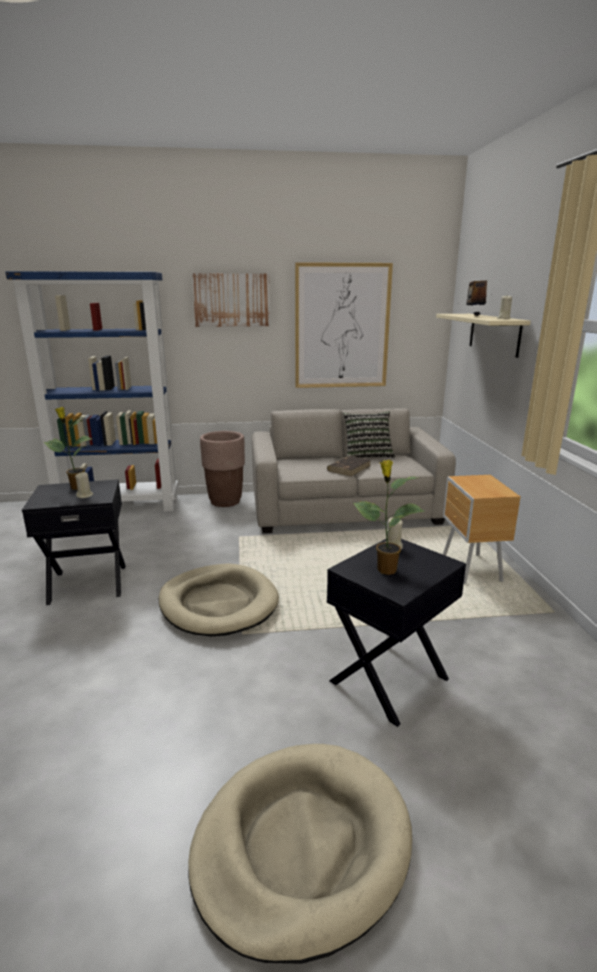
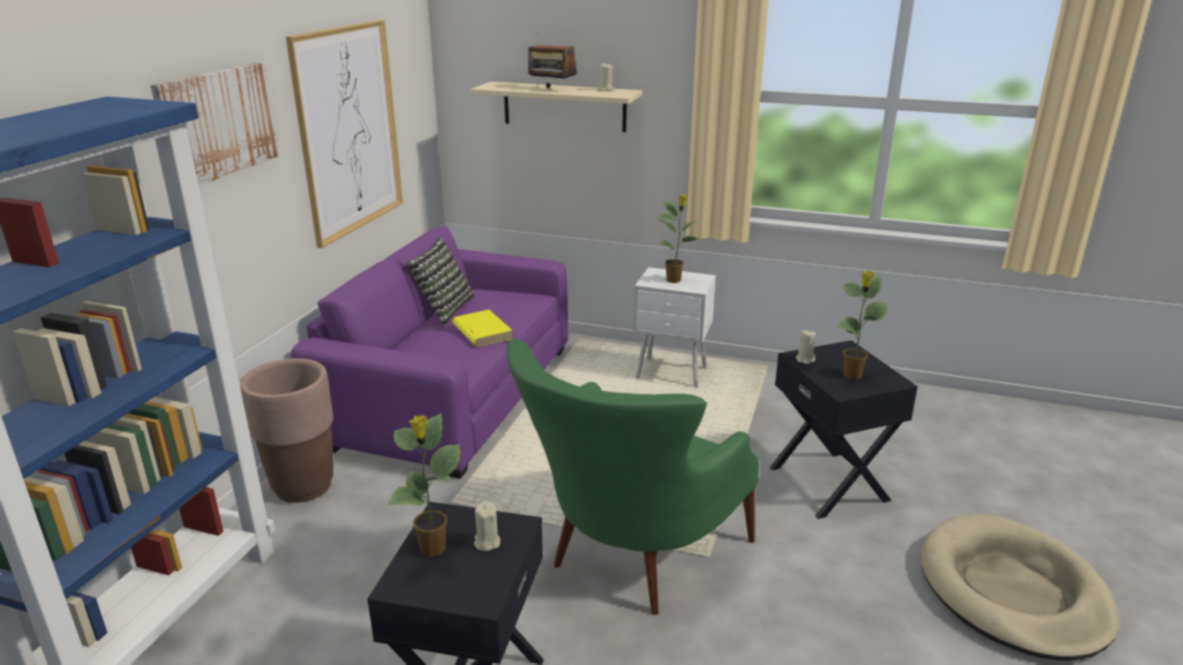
camera: 65 degrees left, 5 degrees up
beige dog bed [158,563,279,636] -> green armchair [506,339,759,615]
beige sofa [252,409,456,533] -> purple sofa [291,227,568,479]
brown book [327,456,371,476] -> yellow book [452,309,513,347]
brown nightstand [443,475,521,584] -> white nightstand [633,267,716,388]
none -> potted plant [658,194,701,283]

